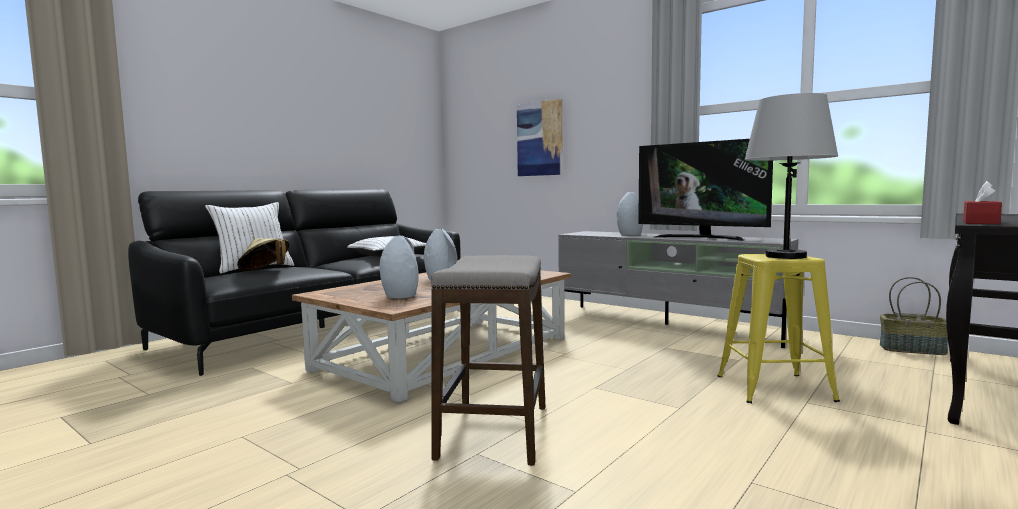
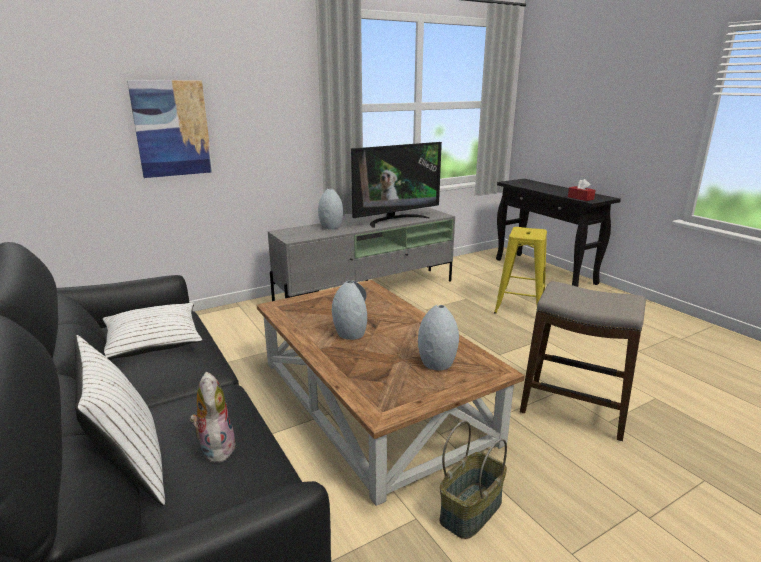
camera: 70 degrees left, 15 degrees up
beige hat [237,238,290,271] -> plush toy [190,372,236,463]
grey table lamp [745,93,838,259] -> none
basket [880,277,948,355] -> basket moved to [440,421,507,539]

